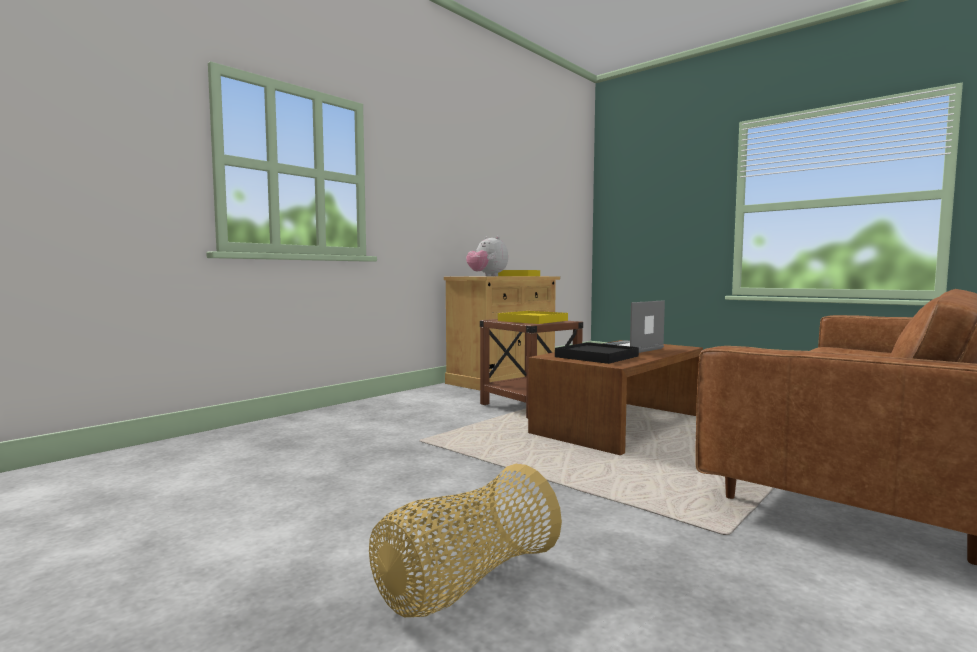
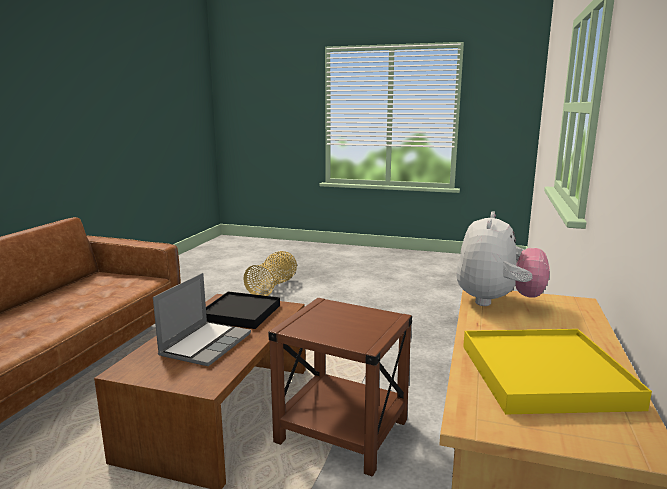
camera: 155 degrees right, 10 degrees up
plush toy [466,236,508,276] -> plush toy turned 90 degrees clockwise [456,211,550,306]
yellow tray [498,311,568,324] -> none

